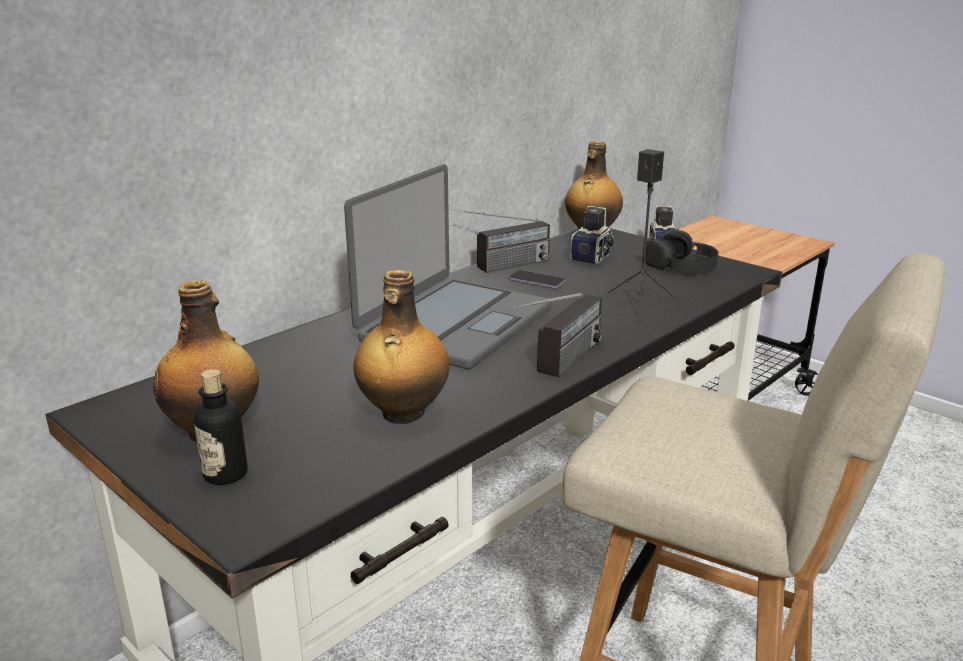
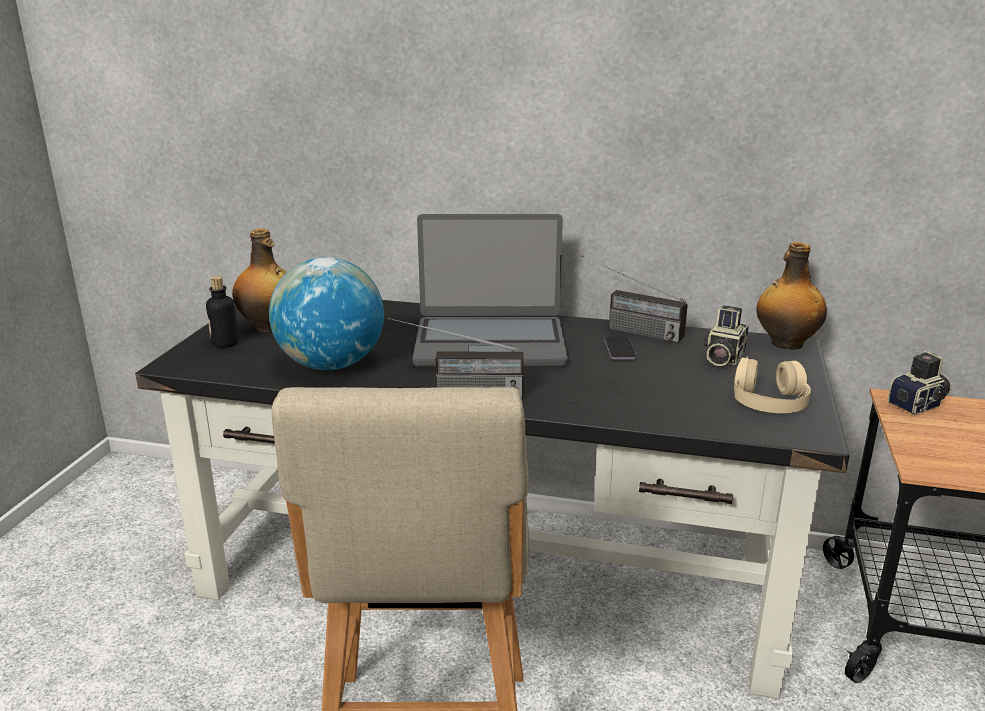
camera: 60 degrees right, 0 degrees up
bottle [353,270,450,424] -> globe [269,257,384,370]
camera [570,206,614,264] -> camera turned 120 degrees clockwise [704,305,749,366]
black speaker [606,149,678,321] -> none
black headphones [643,230,719,272] -> beige headphones [734,356,811,413]

